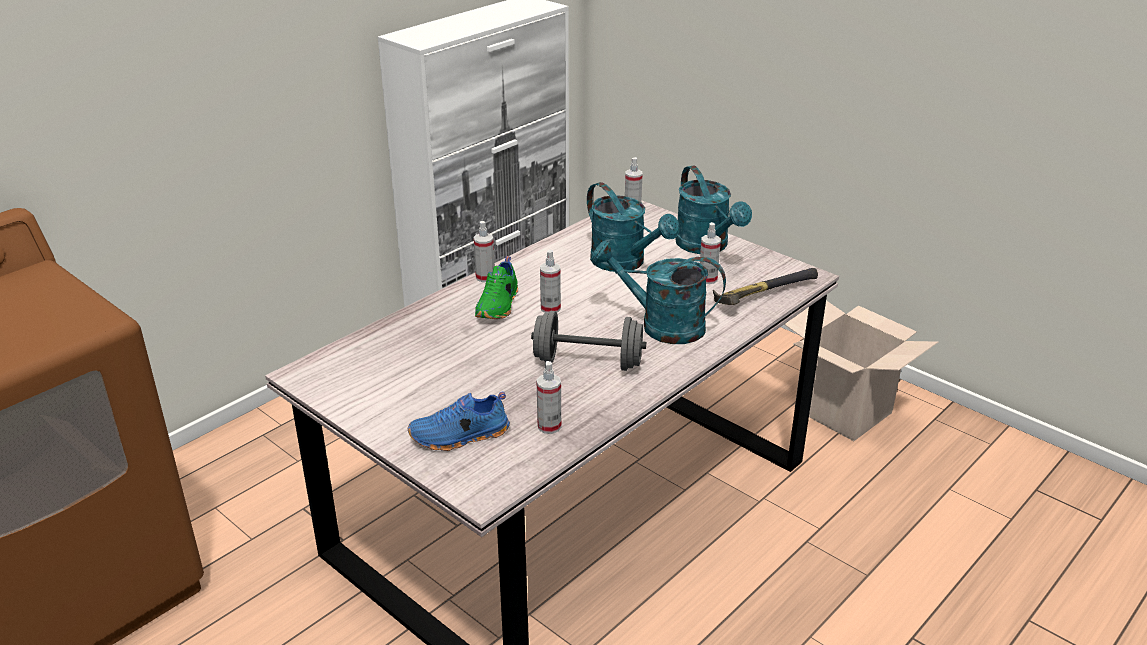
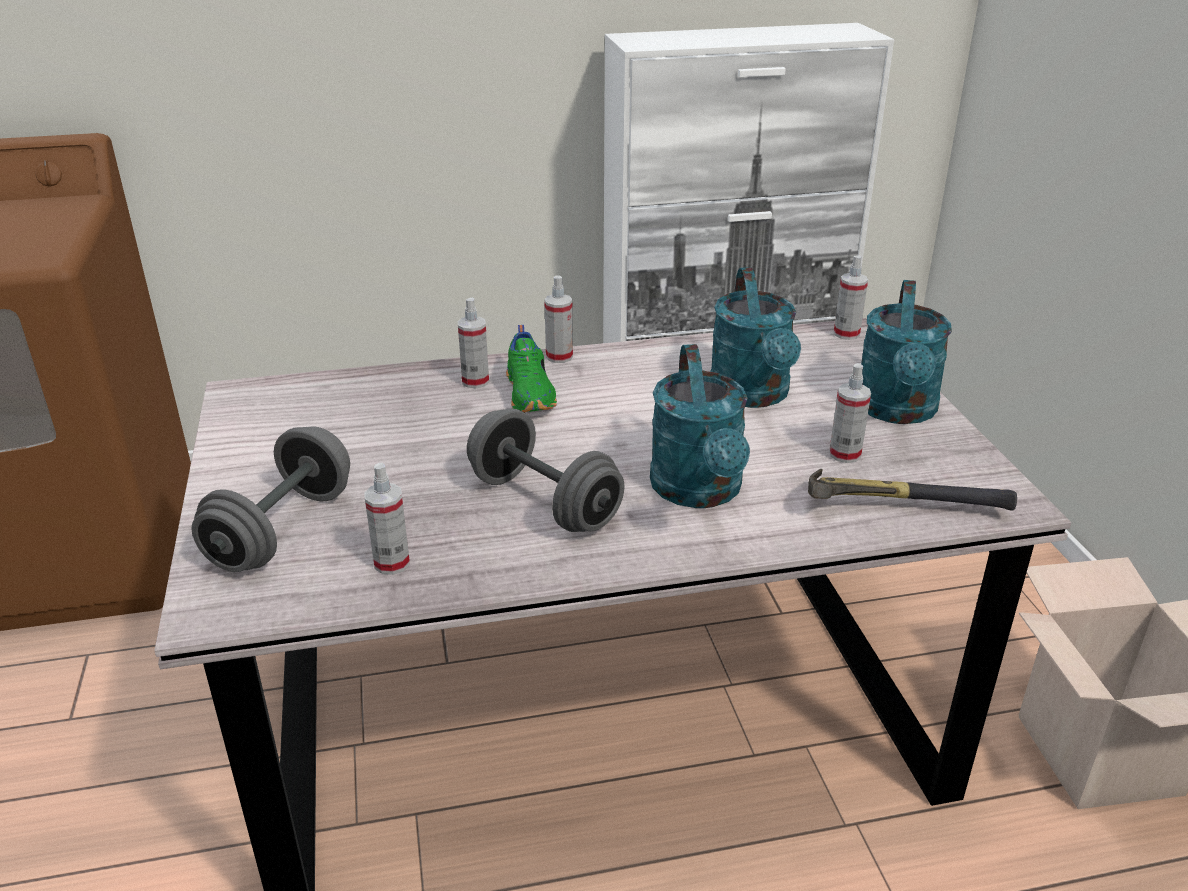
camera: 35 degrees right, 0 degrees up
blue shoe [408,392,510,451] -> grey dumbbell [191,426,350,572]
green shoe [475,256,518,319] -> green shoe turned 60 degrees counterclockwise [506,325,557,412]
spray bottle [540,250,561,313] -> spray bottle moved to [458,298,489,388]
turquoise watering can [591,240,726,344] -> turquoise watering can turned 150 degrees counterclockwise [650,344,750,508]

